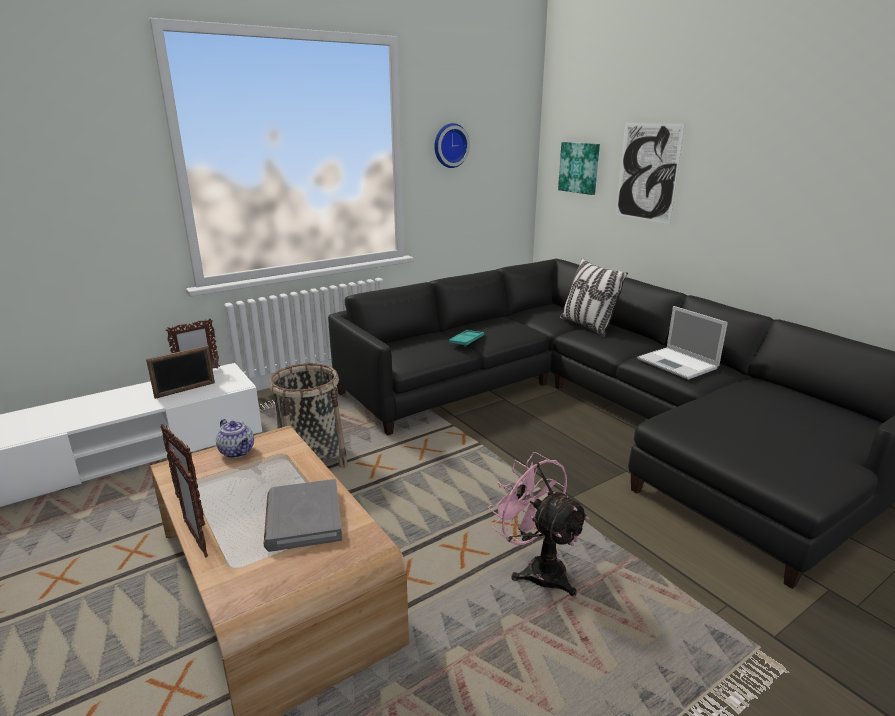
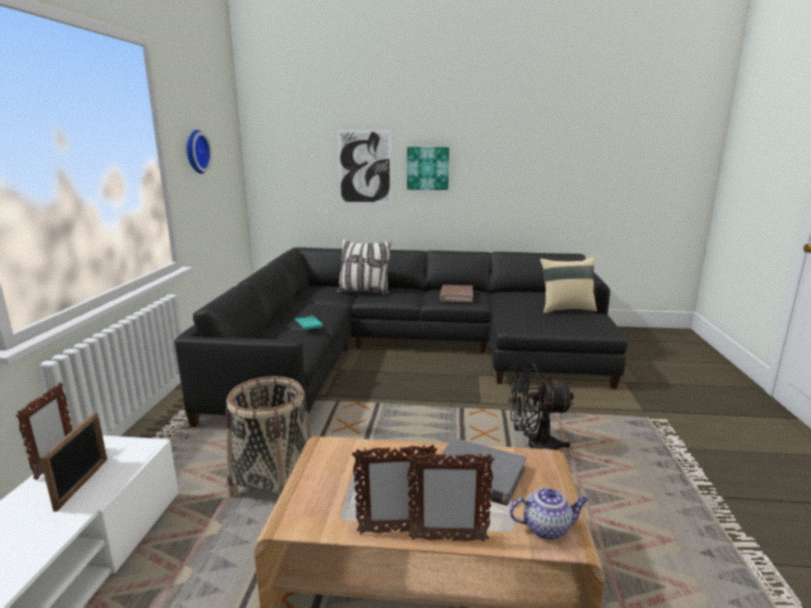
camera: 50 degrees left, 5 degrees down
teapot [216,419,254,458] -> teapot moved to [510,487,588,540]
pink fan [488,452,589,597] -> black fan [508,361,574,450]
picture [558,142,600,195] -> picture moved to [407,147,449,190]
laptop [637,306,728,380] -> brown book [440,285,473,302]
none -> beige pillow [540,257,597,314]

